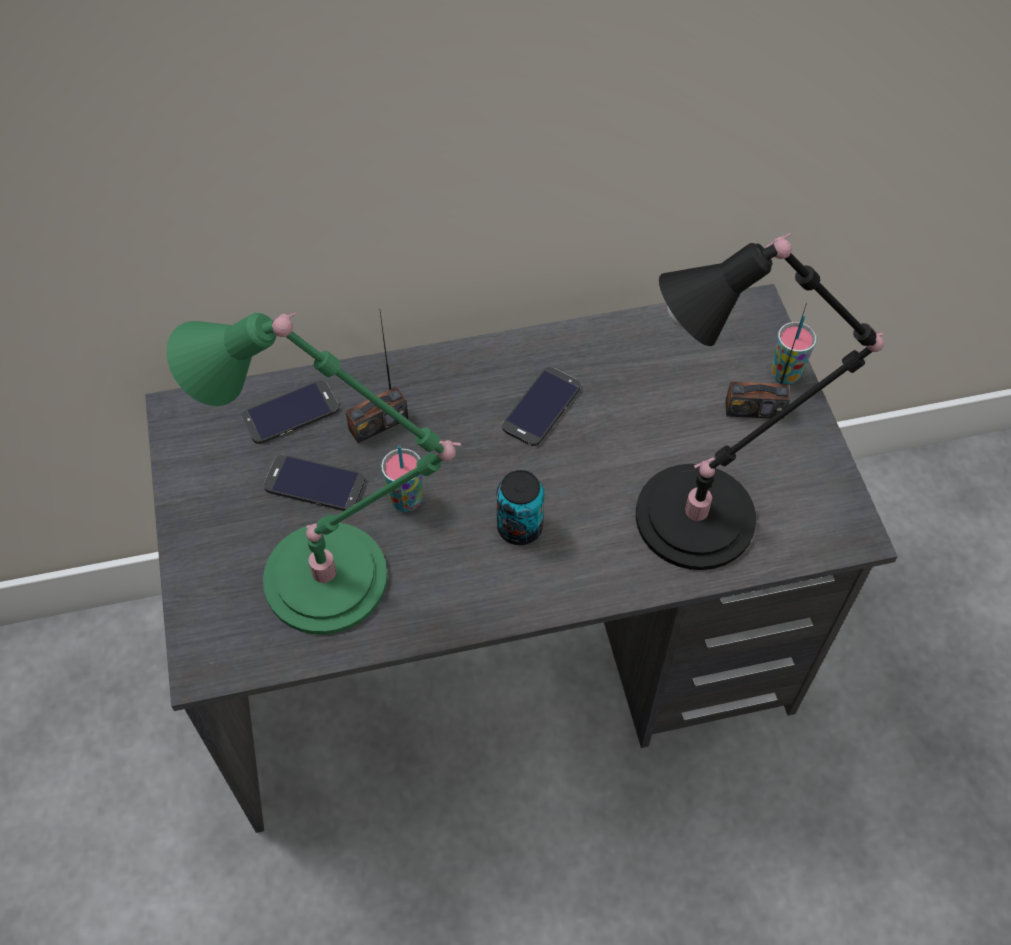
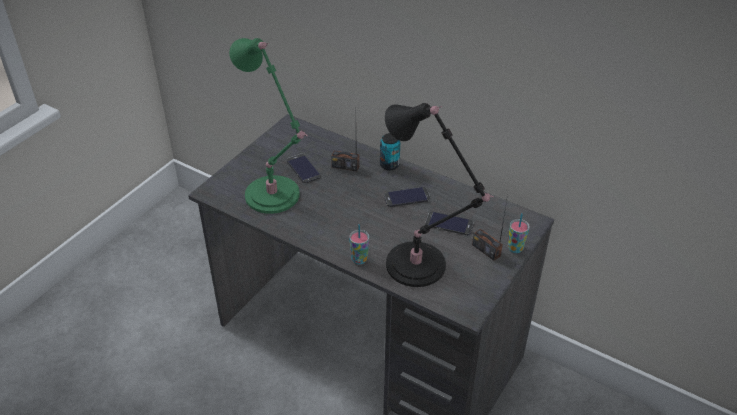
camera: 45 degrees right, 15 degrees down
phone [242,380,339,444] -> phone moved to [425,211,474,235]
cup [381,445,422,512] -> cup moved to [349,224,369,264]
can [497,470,544,545] -> can moved to [380,133,400,170]

